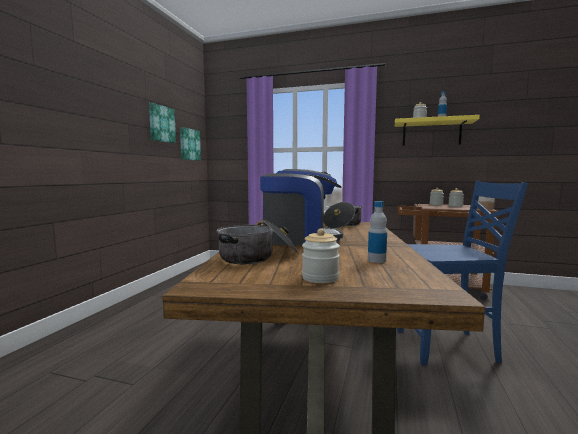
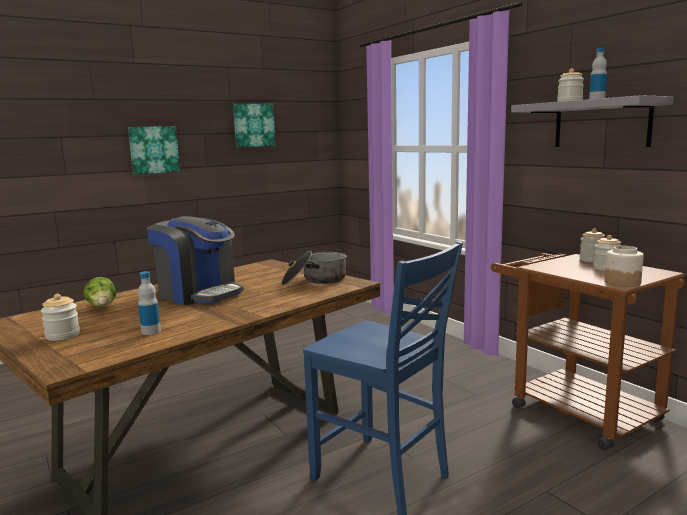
camera: 40 degrees right, 5 degrees up
picture [180,127,201,161] -> picture moved to [128,126,180,174]
cooking pot [217,218,298,264] -> lettuce [84,277,116,307]
yellow shelf [395,115,480,146] -> grey shelf [511,95,674,147]

